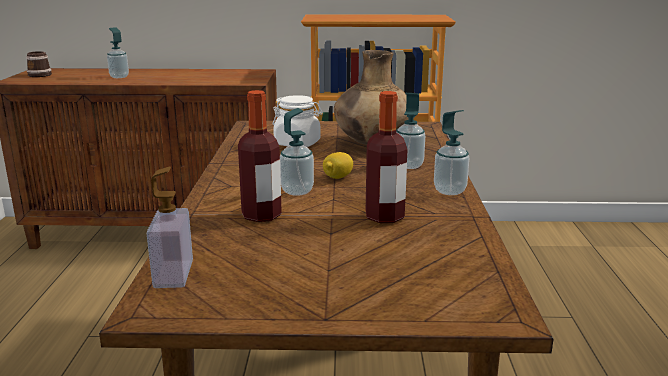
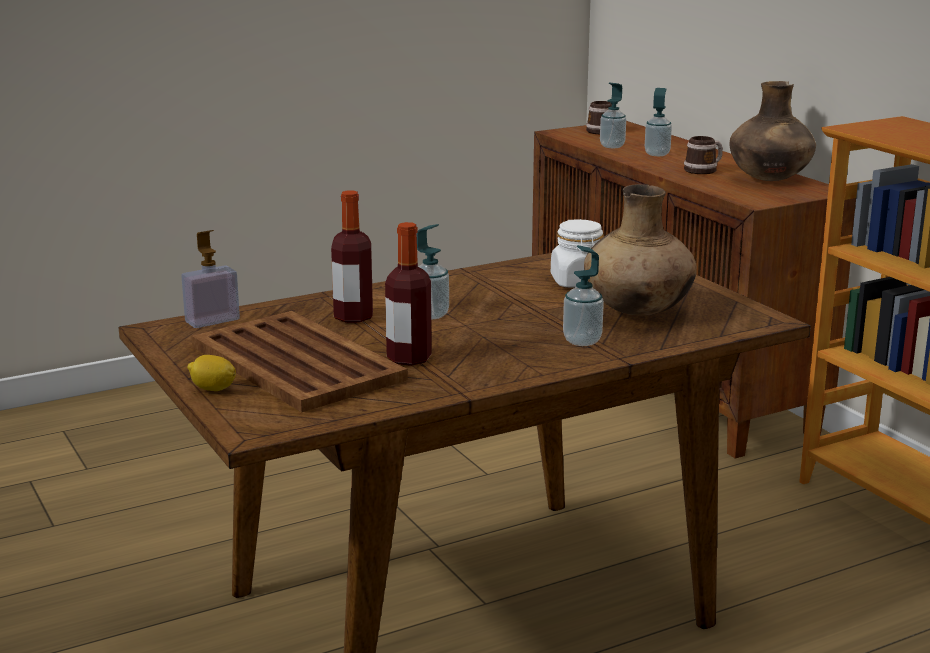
camera: 60 degrees right, 0 degrees up
lemon [323,152,353,179] -> lemon moved to [187,355,236,391]
soap dispenser [434,110,469,195] -> soap dispenser moved to [600,83,626,148]
none -> brown tray [191,311,408,412]
none -> mug [684,136,723,174]
none -> brown vase [730,81,816,181]

